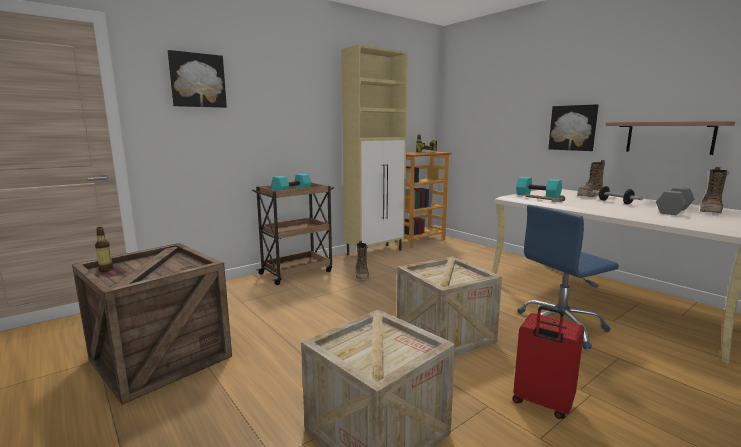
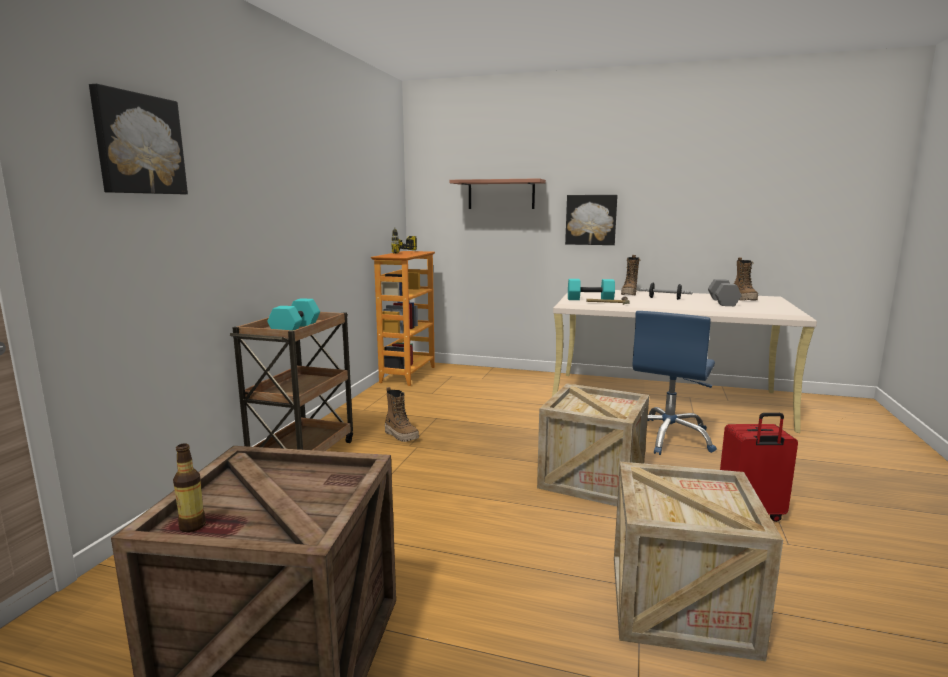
camera: 35 degrees left, 0 degrees up
beige cabinet [341,45,408,255] -> none
shelf [605,121,735,155] -> shelf moved to [449,178,546,209]

